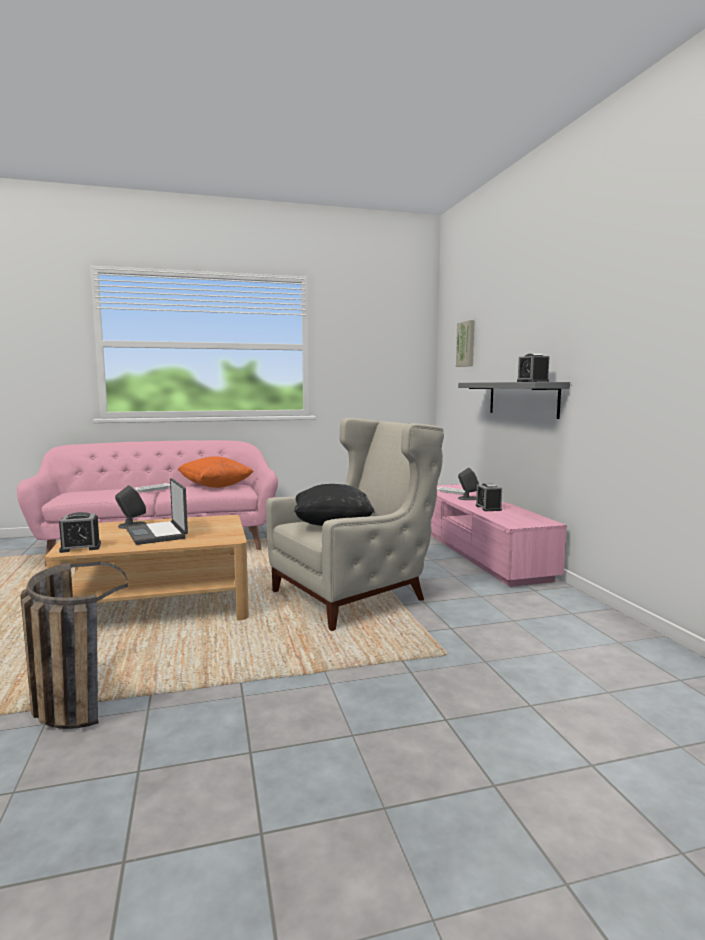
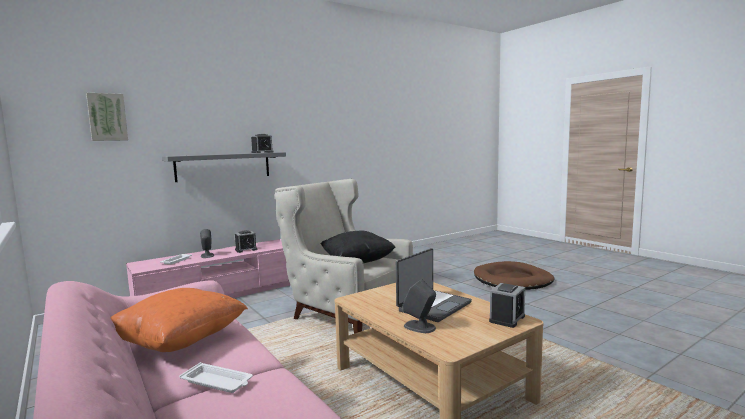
camera: 110 degrees left, 0 degrees up
basket [20,562,128,729] -> none
alarm clock [59,512,101,553] -> alarm clock turned 75 degrees clockwise [489,283,525,328]
none -> brown dog bed [474,261,554,290]

